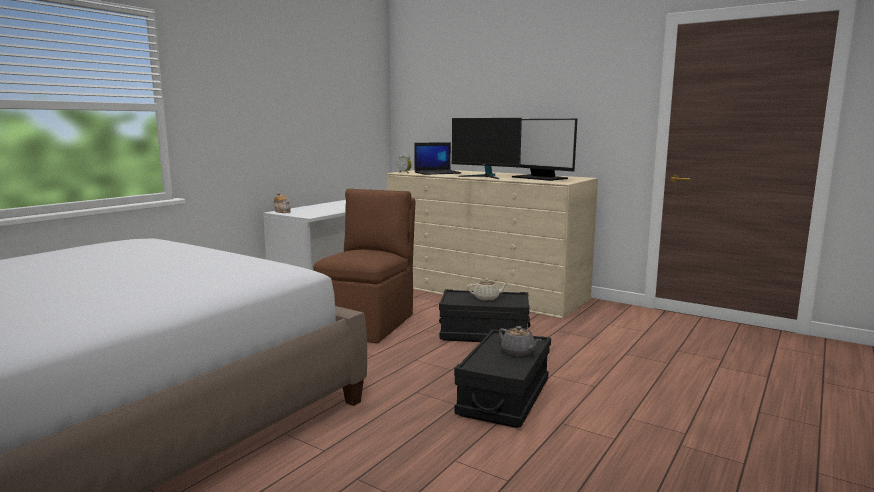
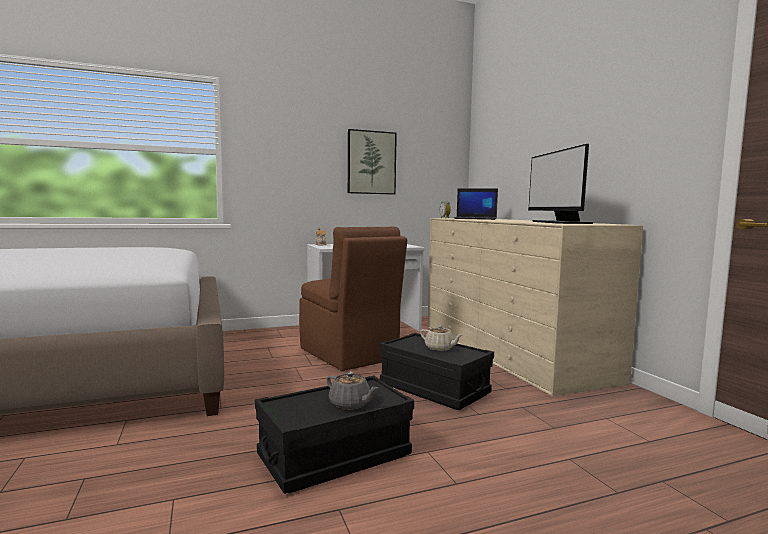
camera: 35 degrees right, 5 degrees down
brown chair [313,189,415,343] -> brown chair turned 90 degrees clockwise [299,226,407,371]
monitor [452,118,522,179] -> none
grey teapot [499,326,542,356] -> grey teapot turned 45 degrees counterclockwise [327,372,378,410]
none -> picture [348,129,397,194]

